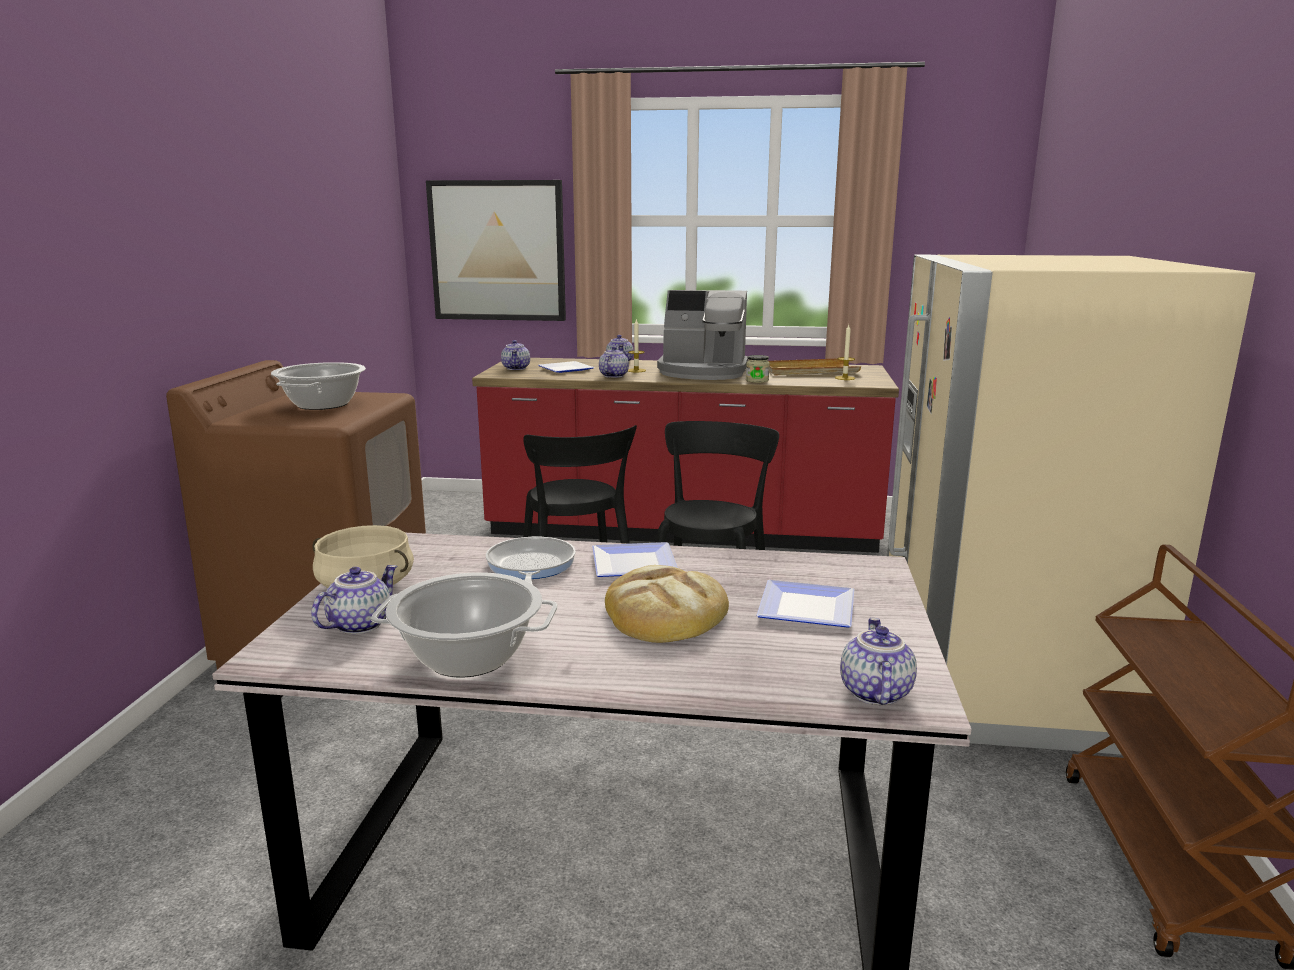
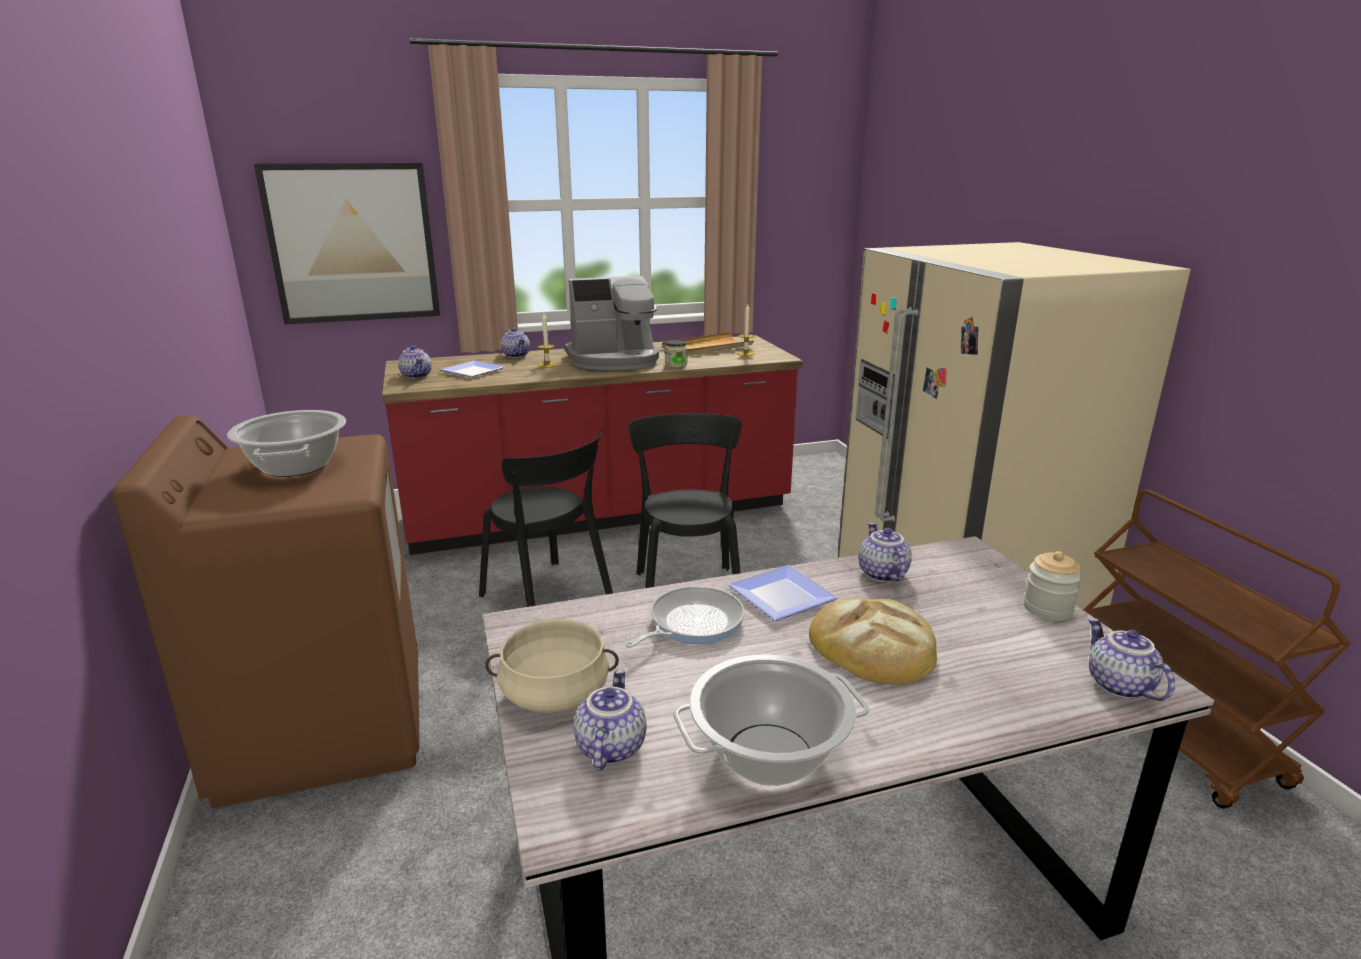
camera: 25 degrees left, 5 degrees up
frying pan [486,537,576,584] -> frying pan turned 75 degrees clockwise [625,586,745,648]
teapot [599,346,629,378] -> teapot moved to [858,523,912,582]
plate [756,580,854,628] -> none
none -> jar [1024,551,1082,620]

